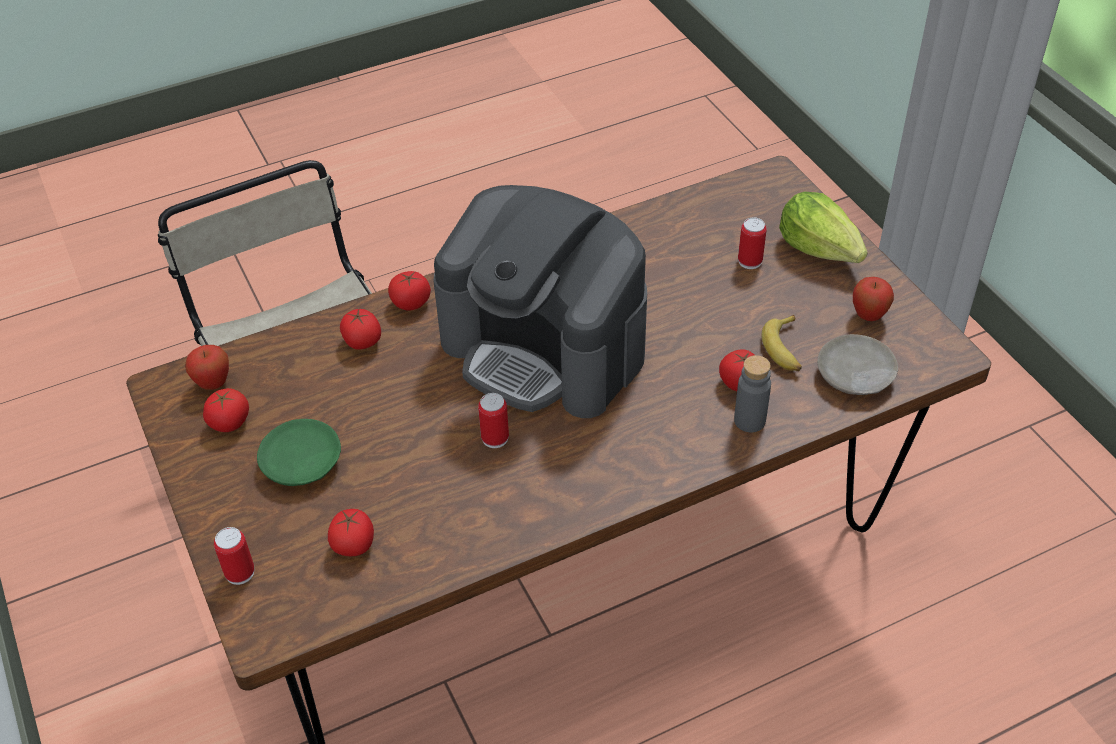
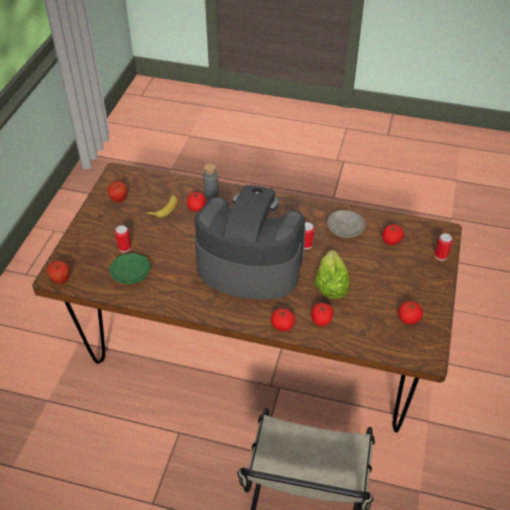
camera: 140 degrees left, 0 degrees up
apple [185,345,229,390] -> apple moved to [47,260,70,284]
green plate [257,419,341,486] -> green plate moved to [109,253,151,284]
coffee machine [433,185,647,418] -> coffee machine turned 60 degrees counterclockwise [195,185,306,300]
lettuce [779,192,868,263] -> lettuce moved to [315,250,349,299]
beige plate [817,334,898,395] -> beige plate moved to [327,210,365,238]

